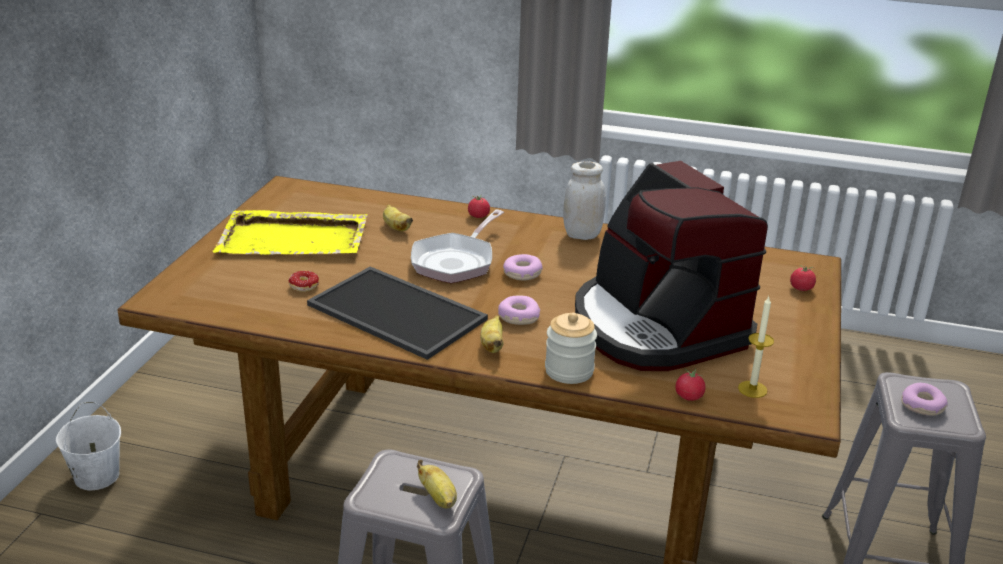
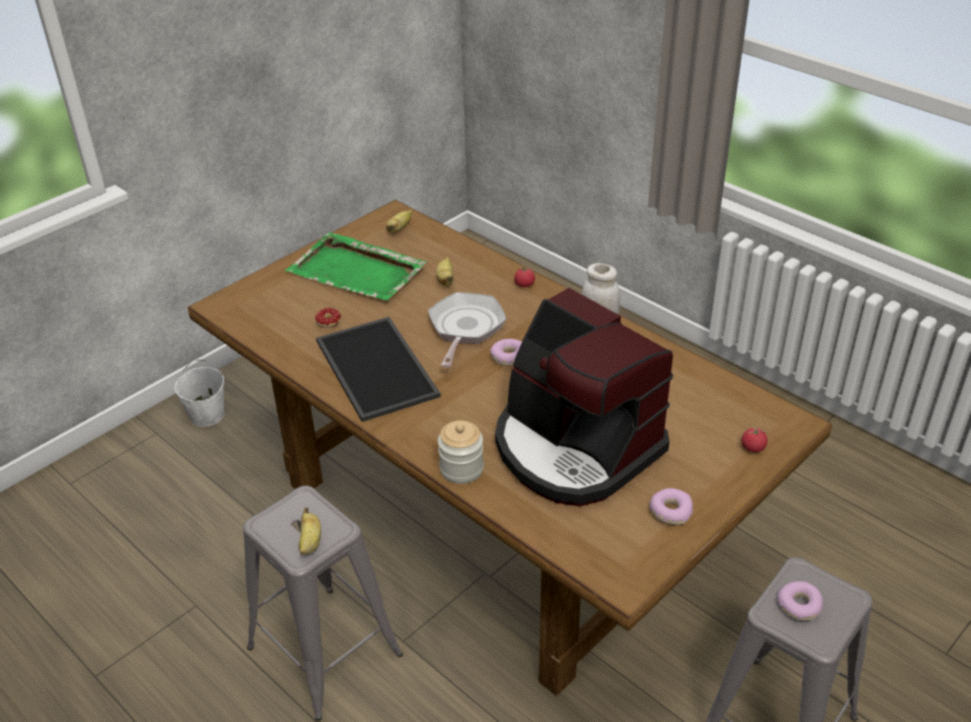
camera: 30 degrees right, 10 degrees up
yellow tray [212,210,368,255] -> green tray [285,232,427,301]
frying pan [411,210,504,283] -> frying pan turned 135 degrees clockwise [428,292,506,367]
banana [480,315,504,353] -> banana moved to [386,210,413,234]
donut [498,295,540,325] -> donut moved to [649,488,693,525]
coffee machine [575,161,768,371] -> coffee machine turned 45 degrees counterclockwise [495,288,673,506]
tomato [676,368,705,401] -> none
candle [738,297,774,398] -> none

